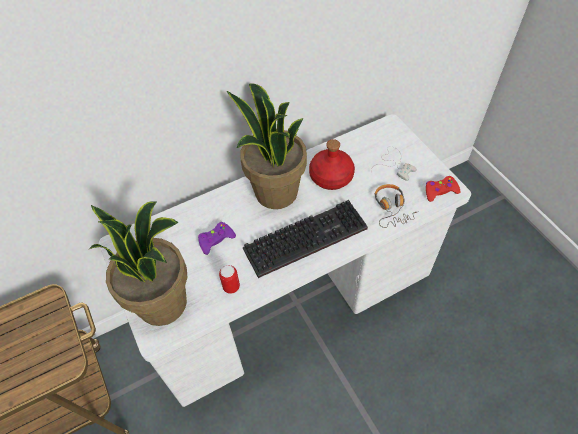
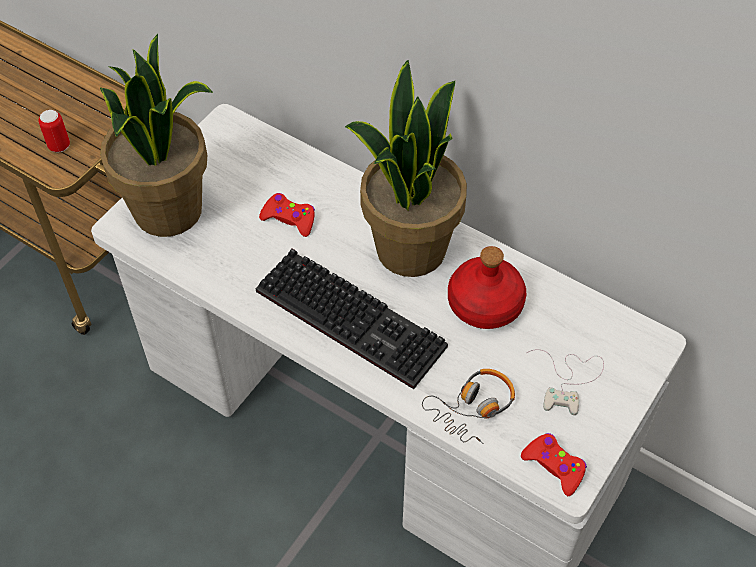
camera: 60 degrees right, 0 degrees up
purple game controller [198,222,236,255] -> red game controller [259,193,315,237]
can [219,265,240,294] -> can moved to [39,110,70,152]

